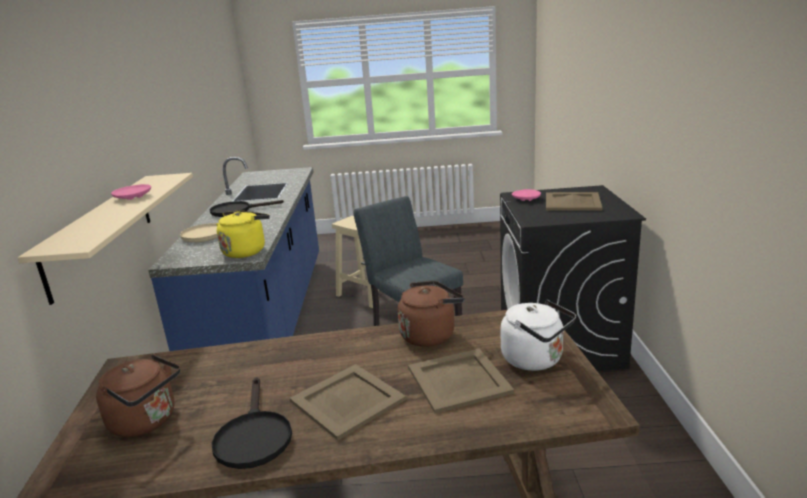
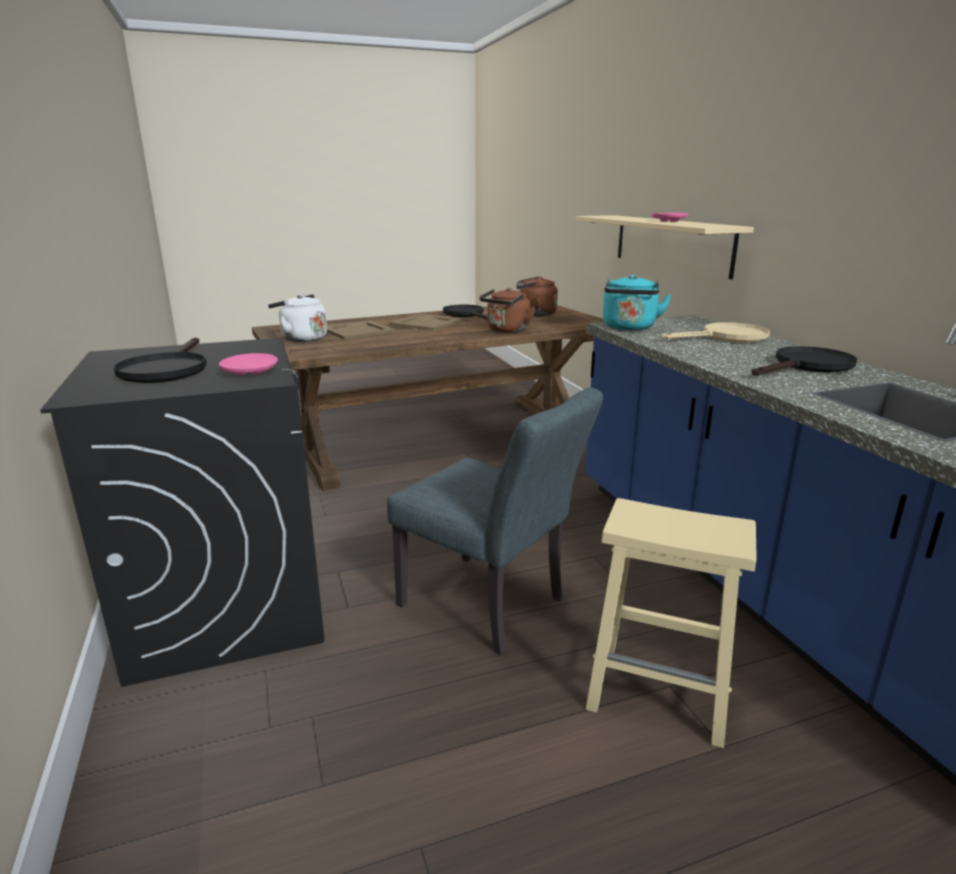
camera: 160 degrees right, 0 degrees up
yellow kettle [216,211,270,258] -> turquoise kettle [603,274,671,330]
brown kettle [398,281,465,347] -> brown kettle moved to [480,288,535,333]
beige tray [546,192,602,211] -> black frying pan [113,337,207,383]

